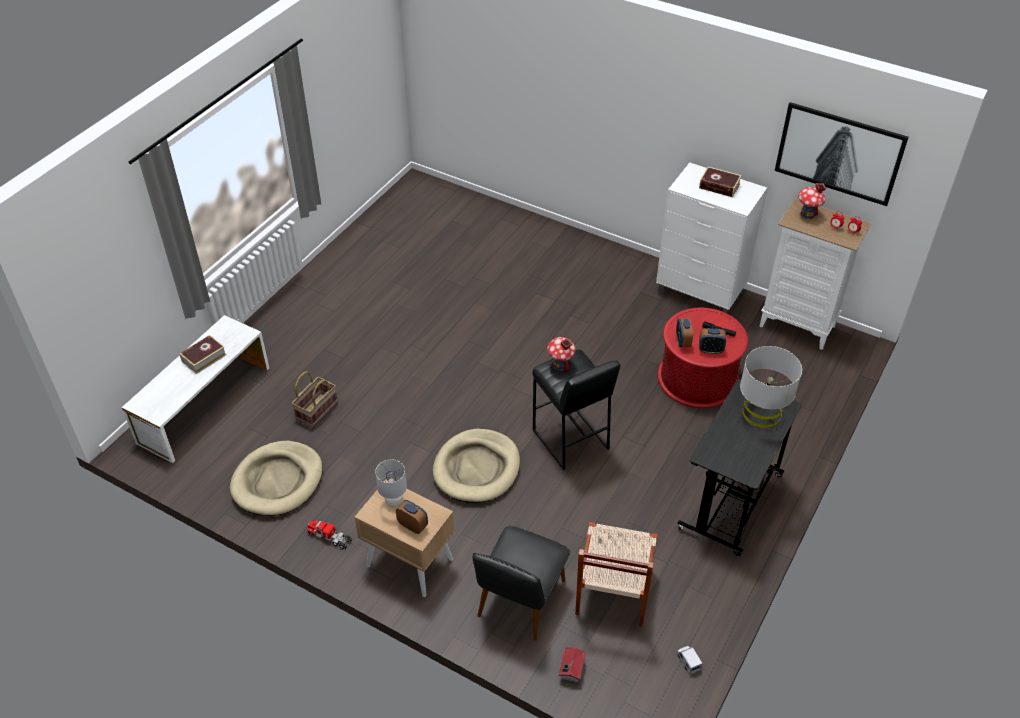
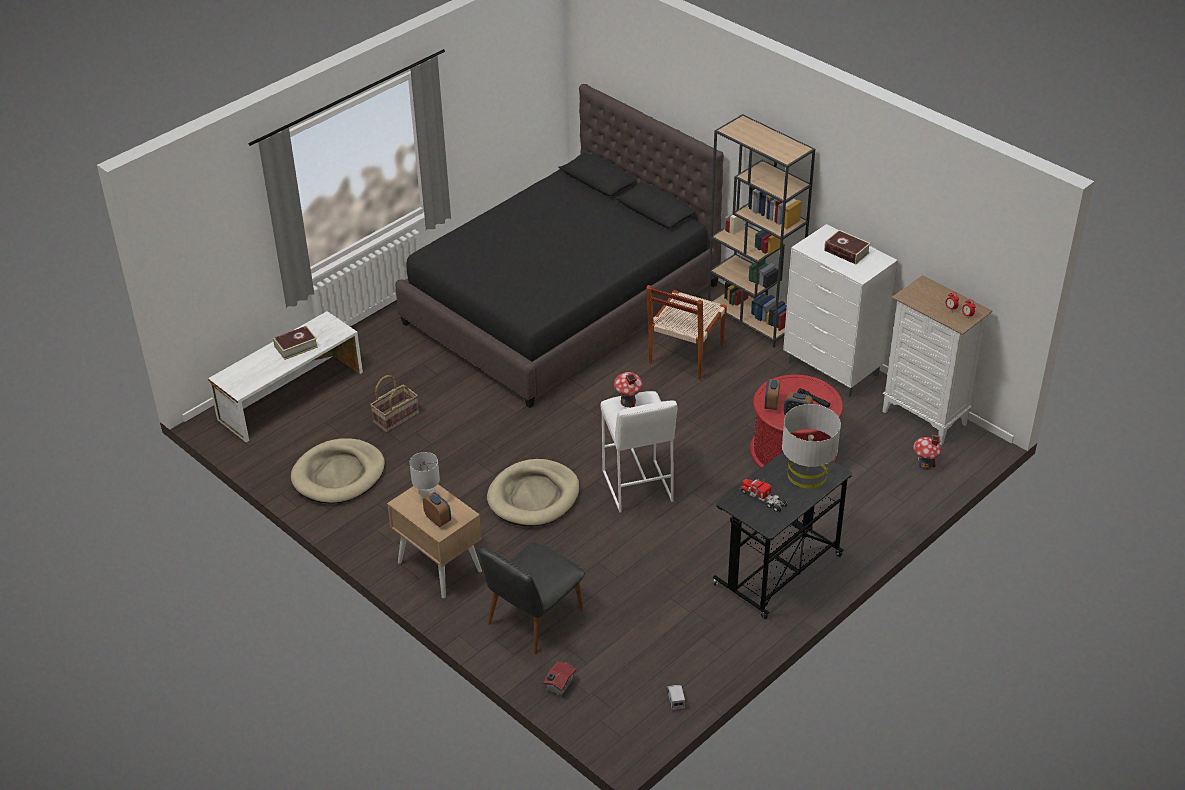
camera: 15 degrees right, 5 degrees down
toy truck [306,520,352,549] -> toy truck moved to [740,478,787,513]
black stool [533,349,621,470] -> white stool [601,391,678,513]
chair [575,522,658,627] -> chair moved to [646,285,727,379]
picture [775,102,909,206] -> none
toy house [798,183,826,219] -> toy house moved to [913,435,941,470]
none -> black bed [395,84,724,408]
none -> bookcase [708,114,815,348]

